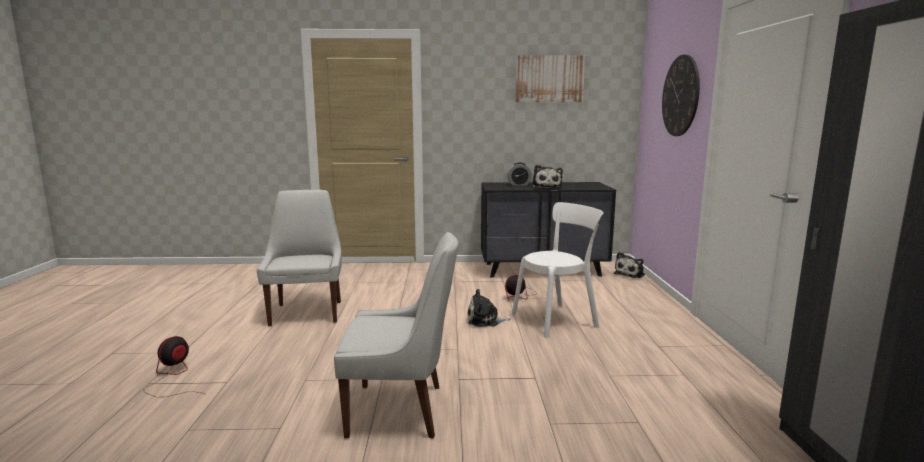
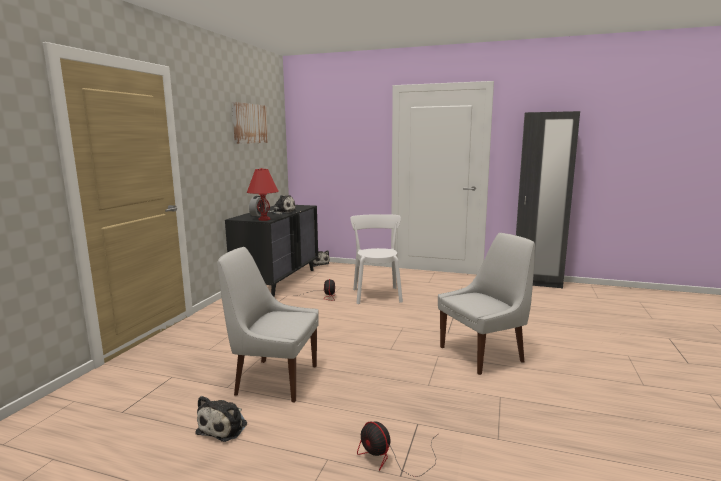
camera: 70 degrees left, 0 degrees up
white chair [334,232,459,439] -> white chair turned 45 degrees clockwise [438,233,535,375]
plush toy [468,289,511,327] -> plush toy moved to [195,396,247,442]
wall clock [662,55,700,136] -> none
none -> red table lamp [247,168,279,221]

